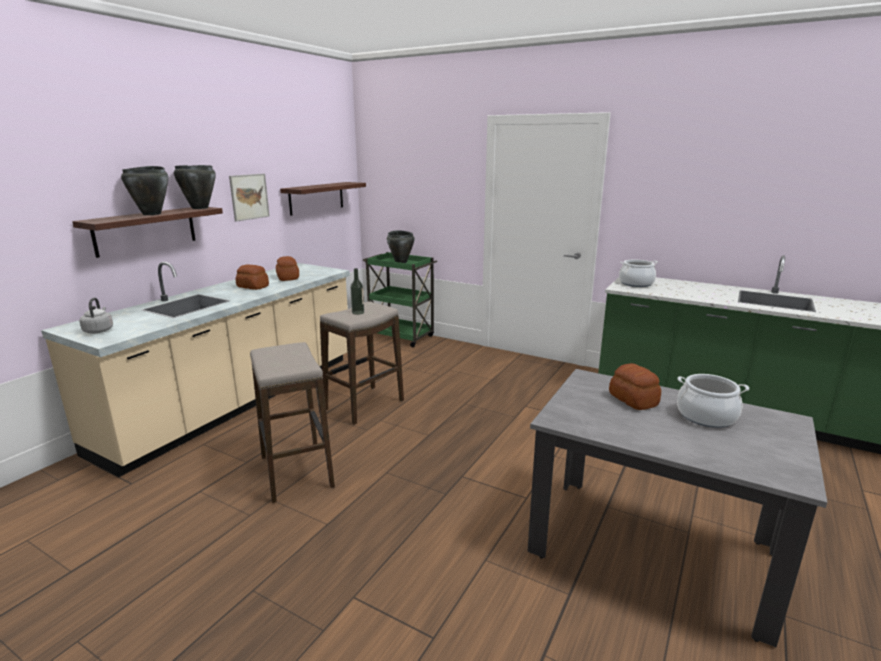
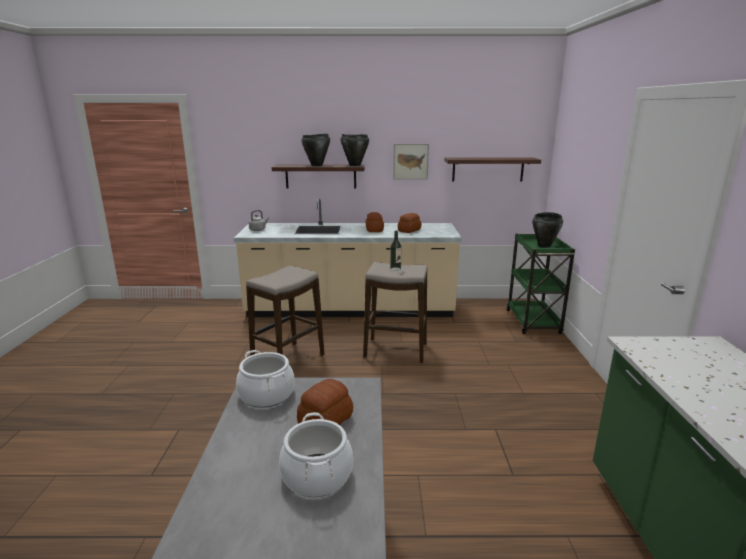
camera: 60 degrees right, 0 degrees up
cooking pot [619,260,658,287] -> cooking pot moved to [236,350,295,408]

